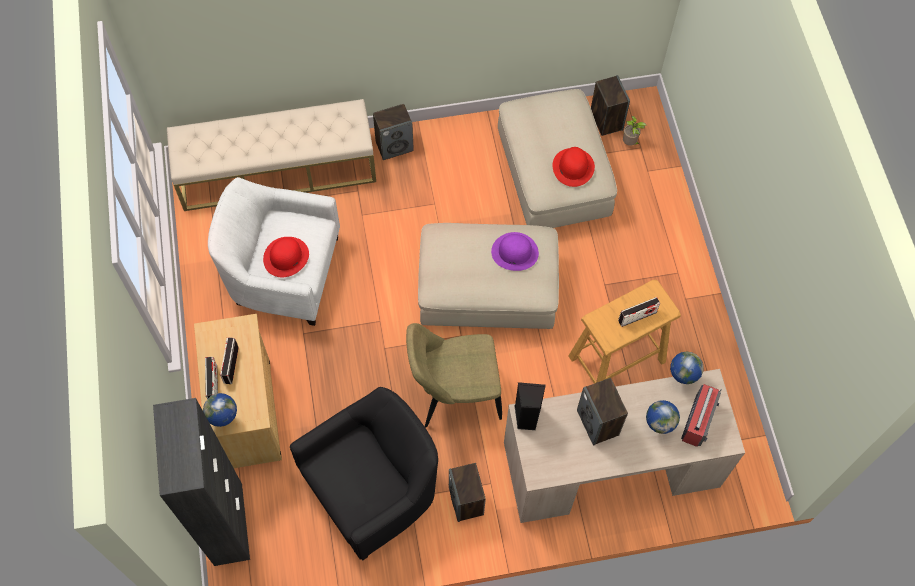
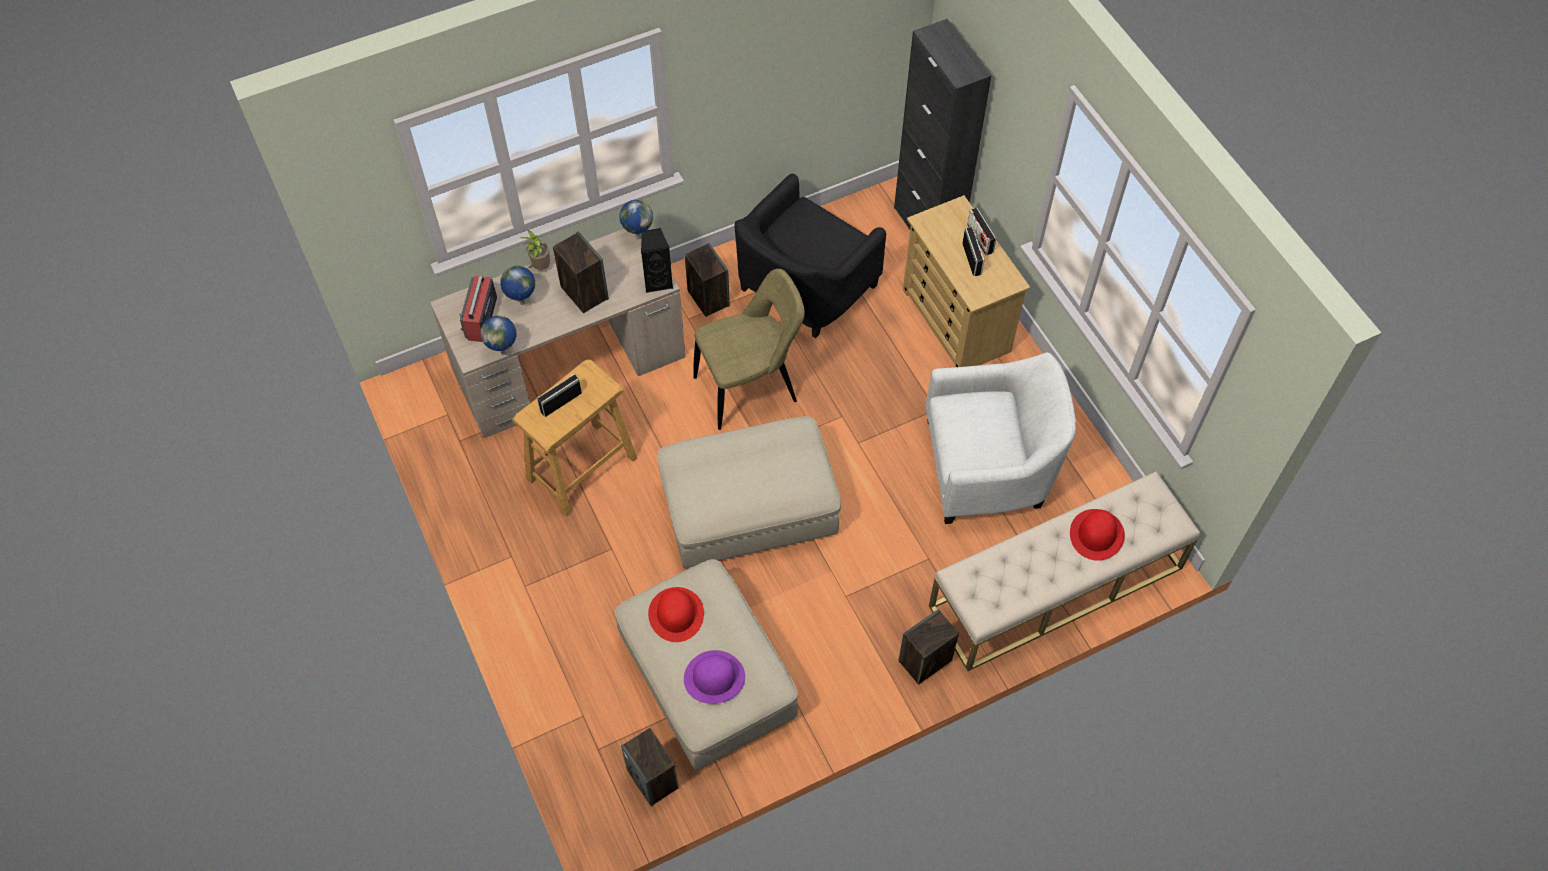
camera: 165 degrees right, 5 degrees down
globe [203,393,237,427] -> globe moved to [619,200,653,239]
red hat [263,237,309,277] -> red hat moved to [1070,509,1125,561]
purple hat [491,232,539,271] -> purple hat moved to [684,650,745,704]
potted plant [623,116,647,146] -> potted plant moved to [520,230,550,270]

